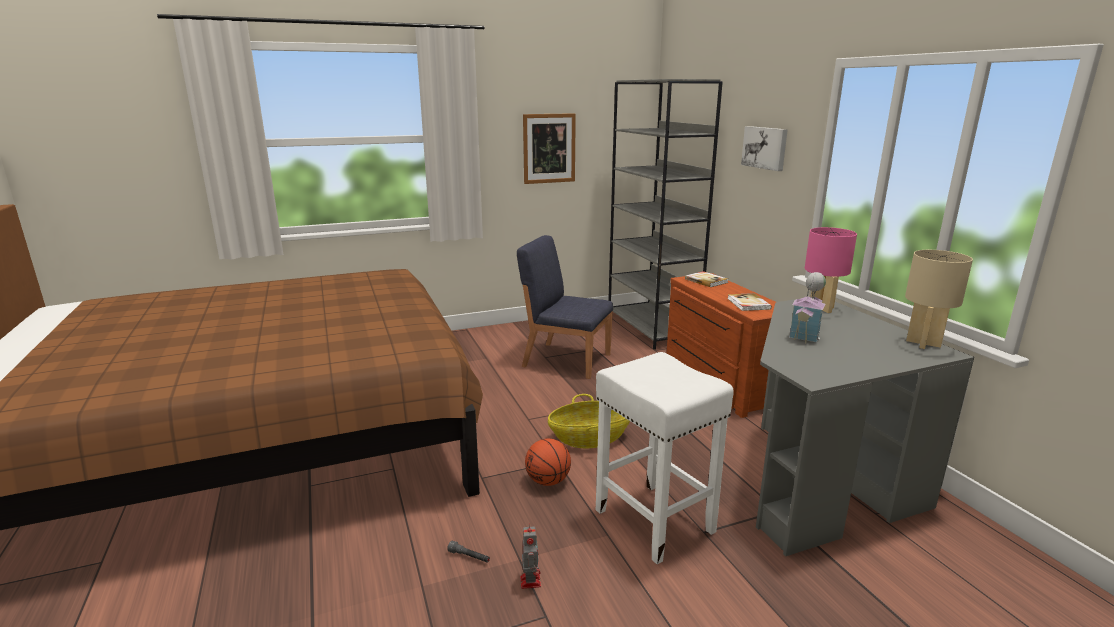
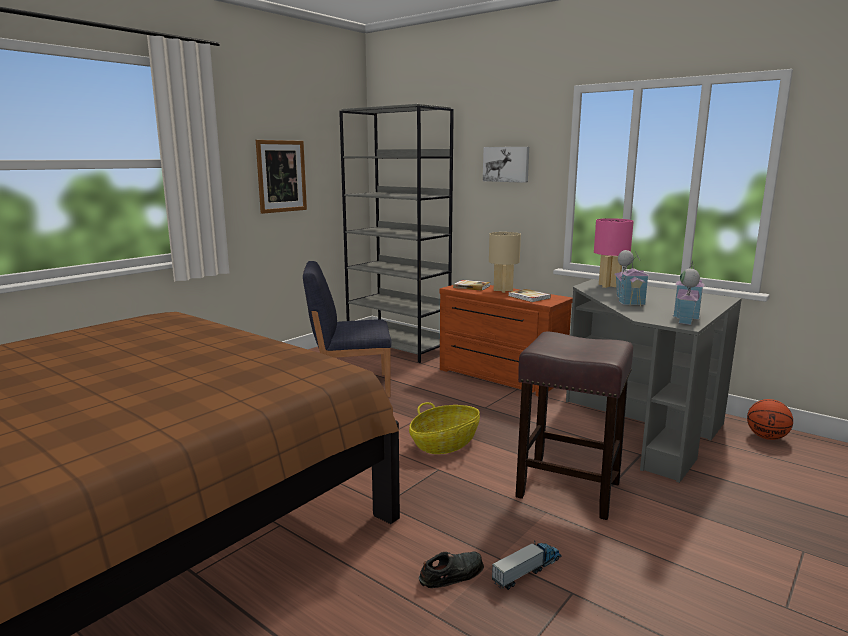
camera: 30 degrees left, 5 degrees down
grey flashlight [447,541,490,563] -> black shoe [419,552,484,588]
toy robot [520,523,541,589] -> toy truck [492,540,562,590]
basketball [525,438,571,486] -> basketball moved to [747,399,793,440]
white stool [596,352,734,564] -> brown stool [515,332,633,520]
beige table lamp [905,250,973,349] -> beige table lamp moved to [489,232,521,293]
none -> toy house [672,261,705,325]

